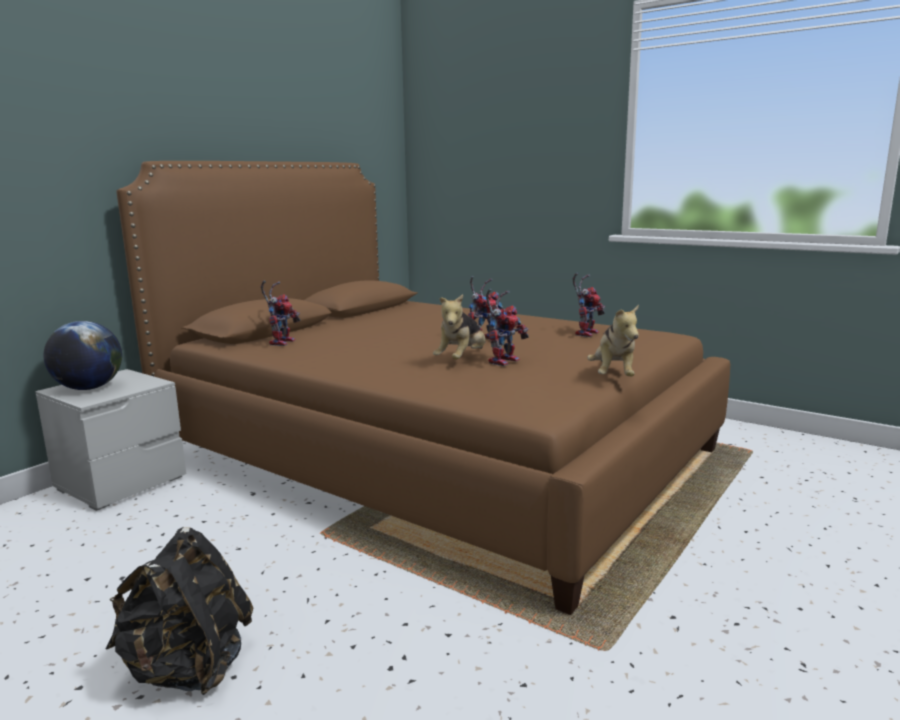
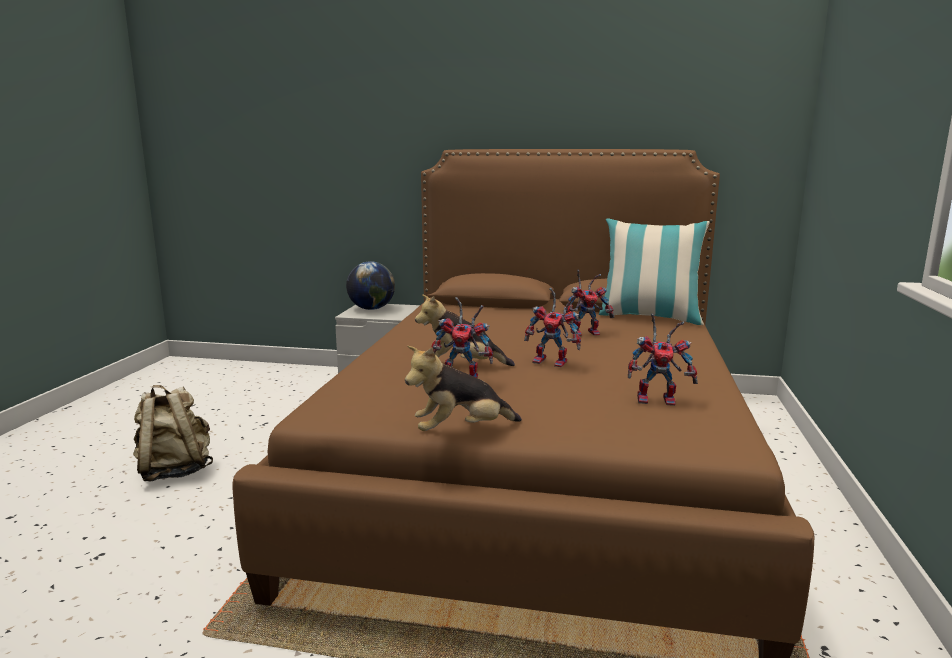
camera: 65 degrees right, 0 degrees up
black backpack [106,527,253,695] -> beige backpack [133,385,213,482]
toy robot [261,280,300,346] -> toy robot moved to [566,270,614,336]
none -> pillow [599,218,710,325]

